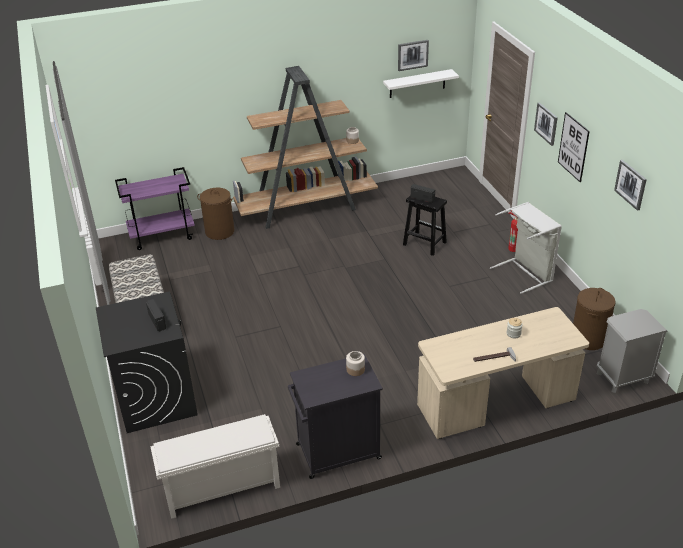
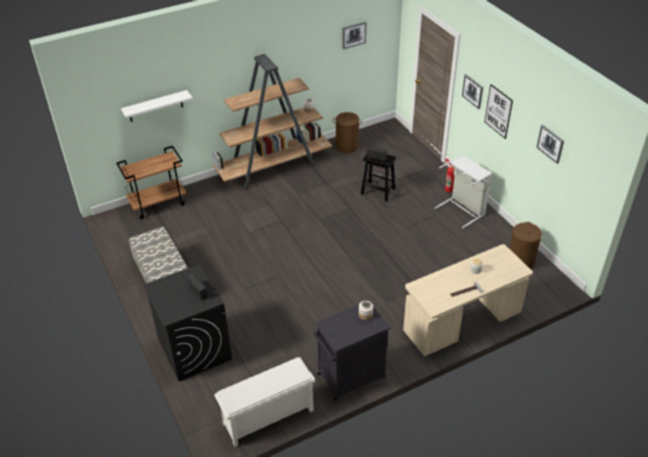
camera: 10 degrees left, 5 degrees up
purple cart [115,167,195,250] -> brown cart [116,146,186,219]
brown laundry basket [197,187,234,240] -> brown laundry basket moved to [333,112,362,153]
white shelf [383,69,459,98] -> white shelf moved to [121,90,193,122]
grey nightstand [597,309,668,393] -> none

